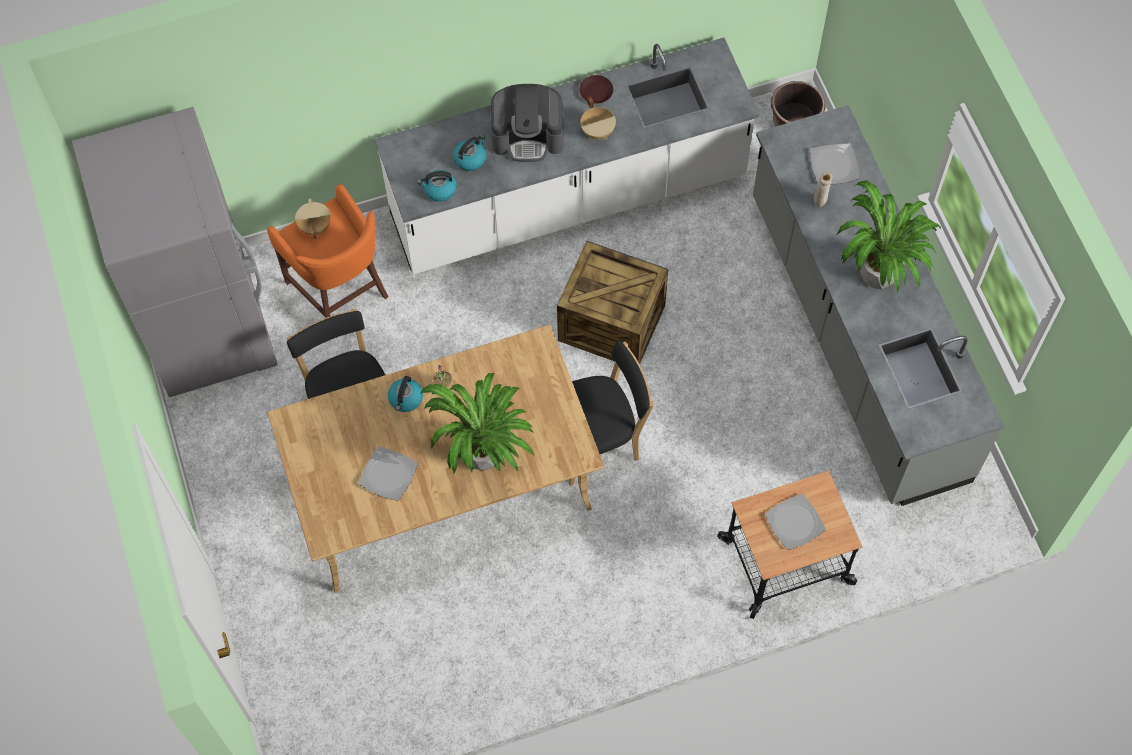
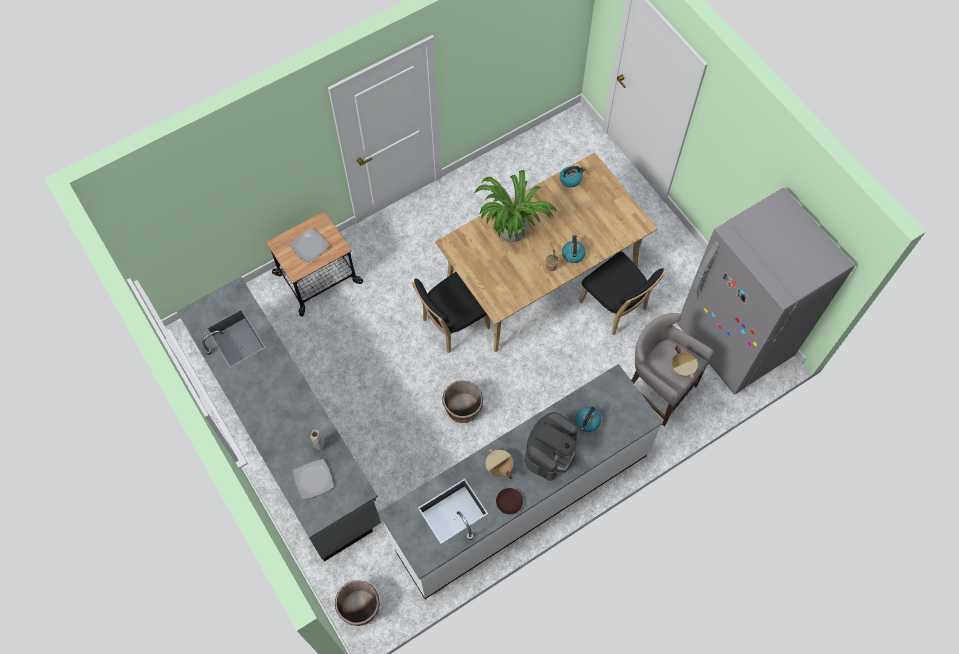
camera: 165 degrees right, 0 degrees up
orange stool [267,184,388,318] -> grey stool [631,313,714,426]
plate [359,447,418,501] -> none
kettle [417,170,457,202] -> kettle moved to [560,166,585,187]
coffee machine [491,84,564,162] -> coffee machine turned 135 degrees clockwise [525,412,578,481]
crate [557,241,668,364] -> brown planter [442,380,483,423]
potted plant [836,180,941,293] -> none

